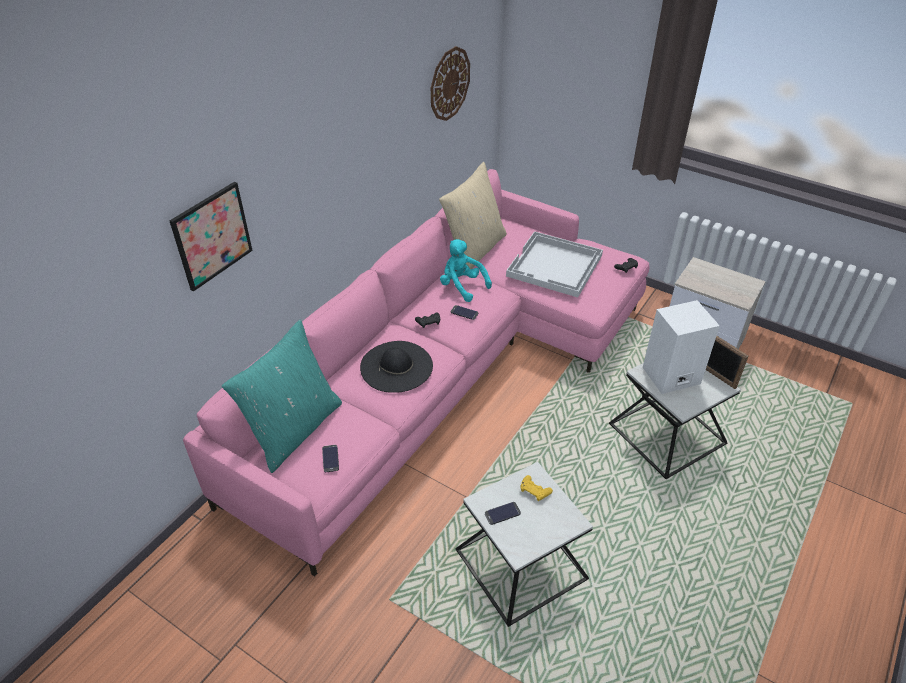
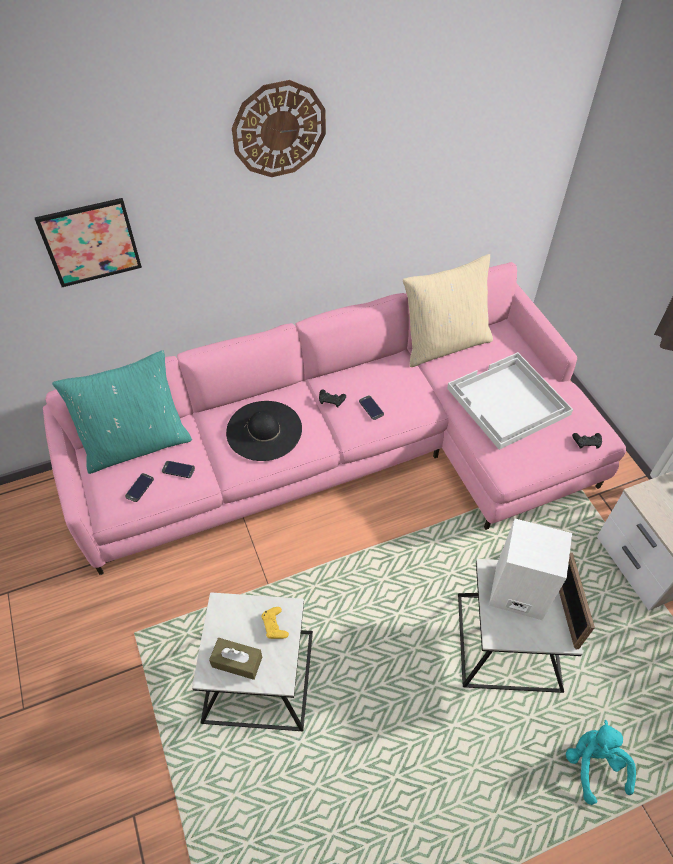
camera: 35 degrees right, 10 degrees up
wall clock [431,46,470,121] -> wall clock moved to [232,80,326,177]
turquoise plush toy [440,239,492,302] -> turquoise plush toy moved to [566,720,636,805]
phone [485,502,521,525] -> phone moved to [162,461,195,478]
none -> brown tissue box [209,638,262,680]

